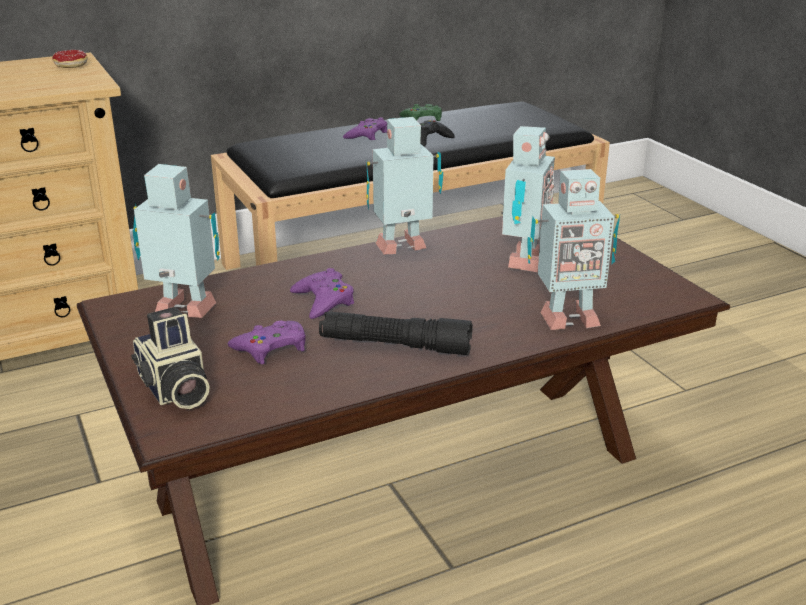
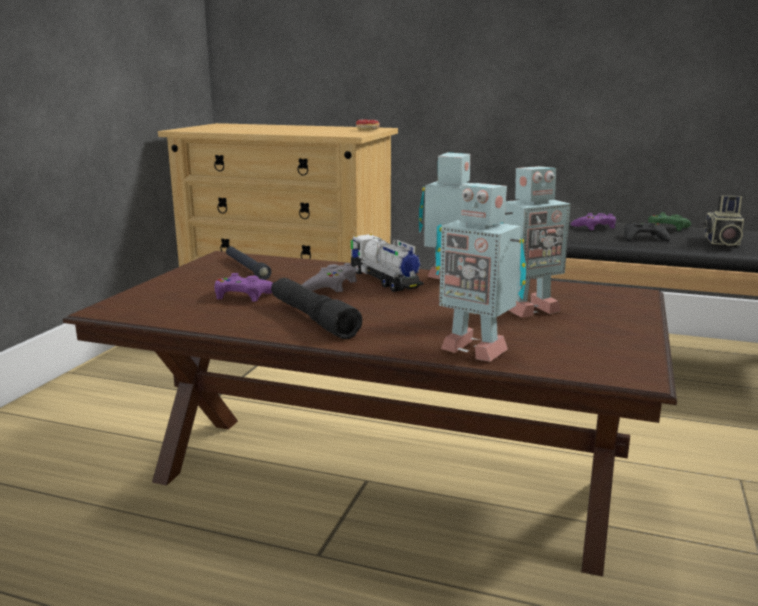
camera: 45 degrees right, 10 degrees down
camera [131,307,210,409] -> camera moved to [703,195,744,246]
toy robot [132,164,220,318] -> black flashlight [226,246,272,280]
purple game controller [290,268,354,319] -> grey game controller [302,263,357,293]
none -> toy truck [351,234,424,292]

